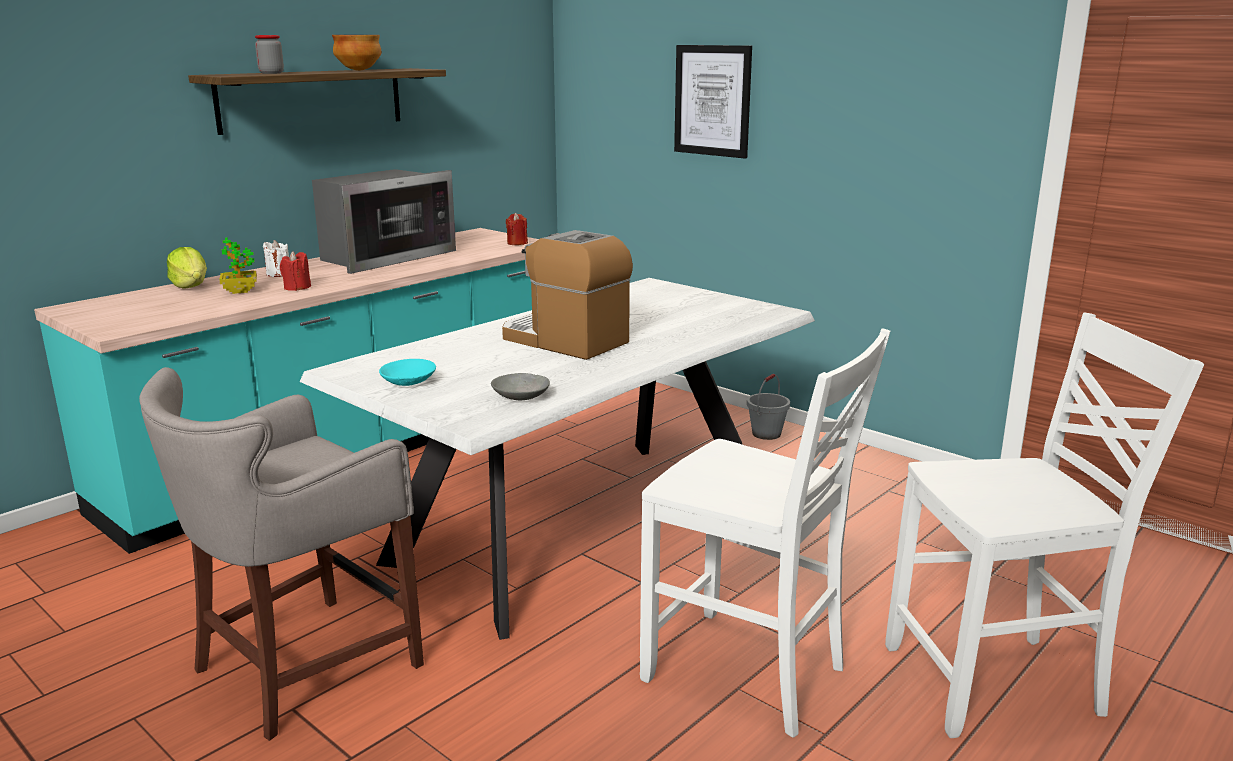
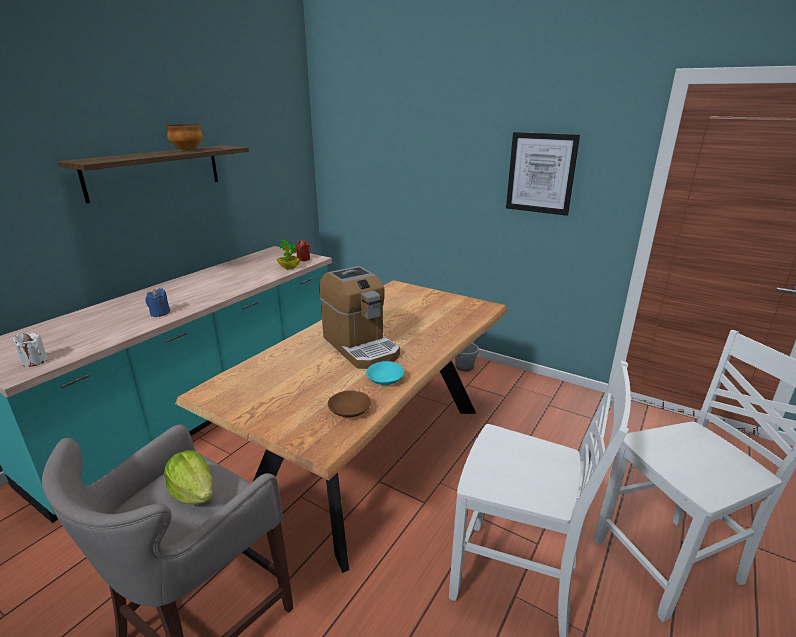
camera: 10 degrees left, 5 degrees up
lettuce [167,247,207,289] -> lettuce moved to [164,450,213,504]
potted plant [219,238,257,294] -> potted plant moved to [277,239,300,270]
jar [255,35,284,74] -> none
white candle [263,240,289,277] -> white candle moved to [13,333,48,367]
red candle [280,251,311,291] -> blue candle [145,288,170,317]
white dining table [300,278,815,640] -> brown dining table [175,280,508,573]
microwave [312,169,456,274] -> none
turquoise bowl [379,359,436,386] -> turquoise bowl moved to [366,361,404,385]
grey bowl [491,373,550,400] -> brown bowl [328,391,371,417]
coffee machine [502,230,633,360] -> coffee machine turned 150 degrees counterclockwise [319,266,400,369]
picture [674,45,752,159] -> picture moved to [506,132,580,216]

